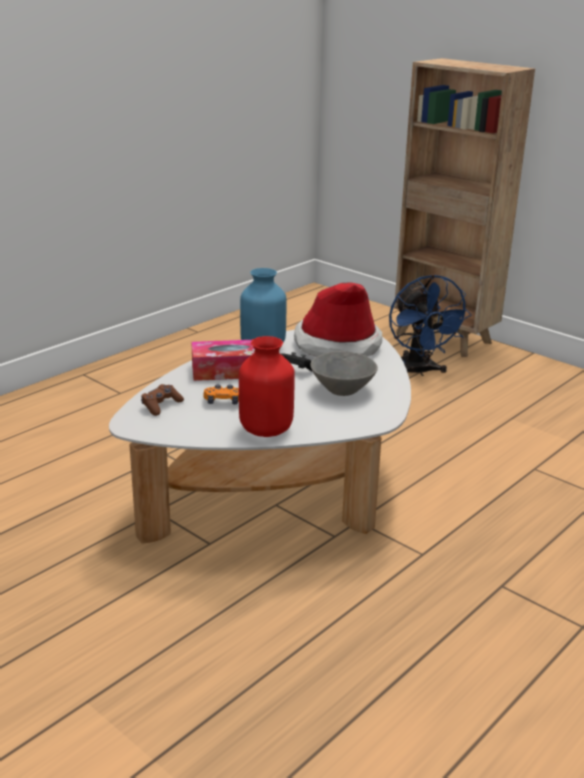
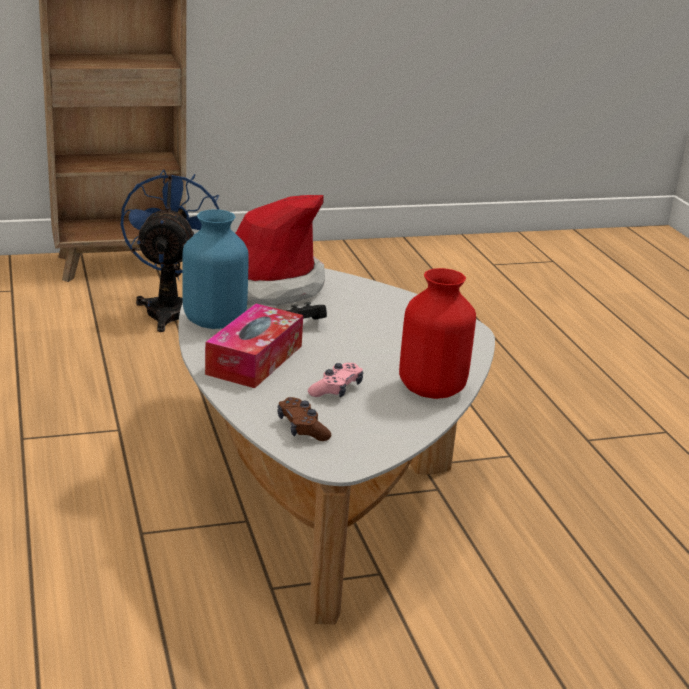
camera: 60 degrees left, 0 degrees up
orange game controller [203,384,239,404] -> pink game controller [308,363,363,397]
grey bowl [311,351,378,396] -> none
blue fan [389,274,472,376] -> blue fan turned 105 degrees counterclockwise [121,169,220,332]

